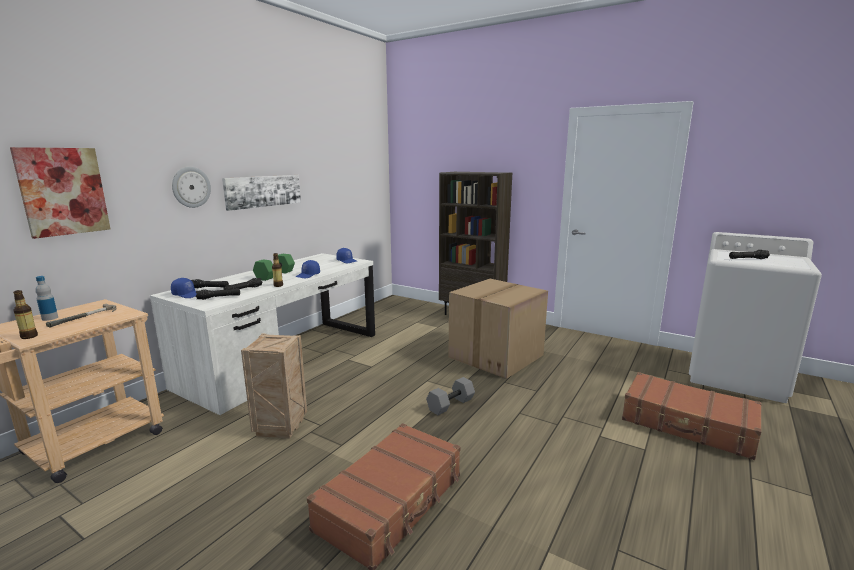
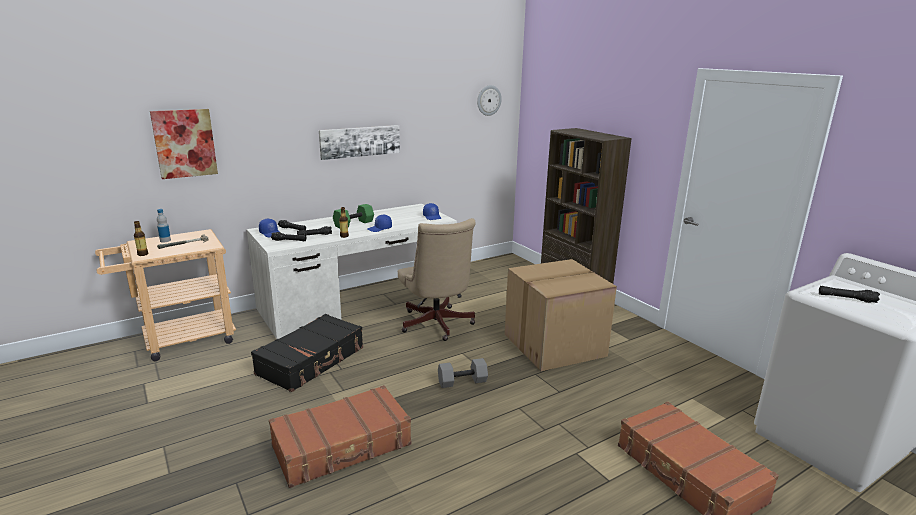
camera: 25 degrees right, 5 degrees up
wall clock [172,167,211,208] -> wall clock moved to [477,85,502,116]
crate [241,334,307,439] -> black suitcase [251,314,363,392]
none -> beige office chair [398,218,476,341]

